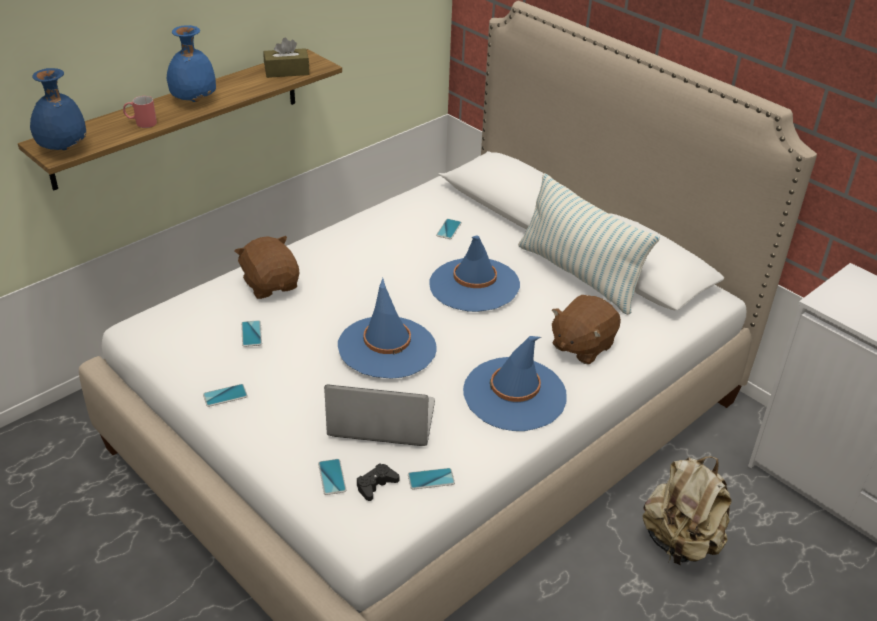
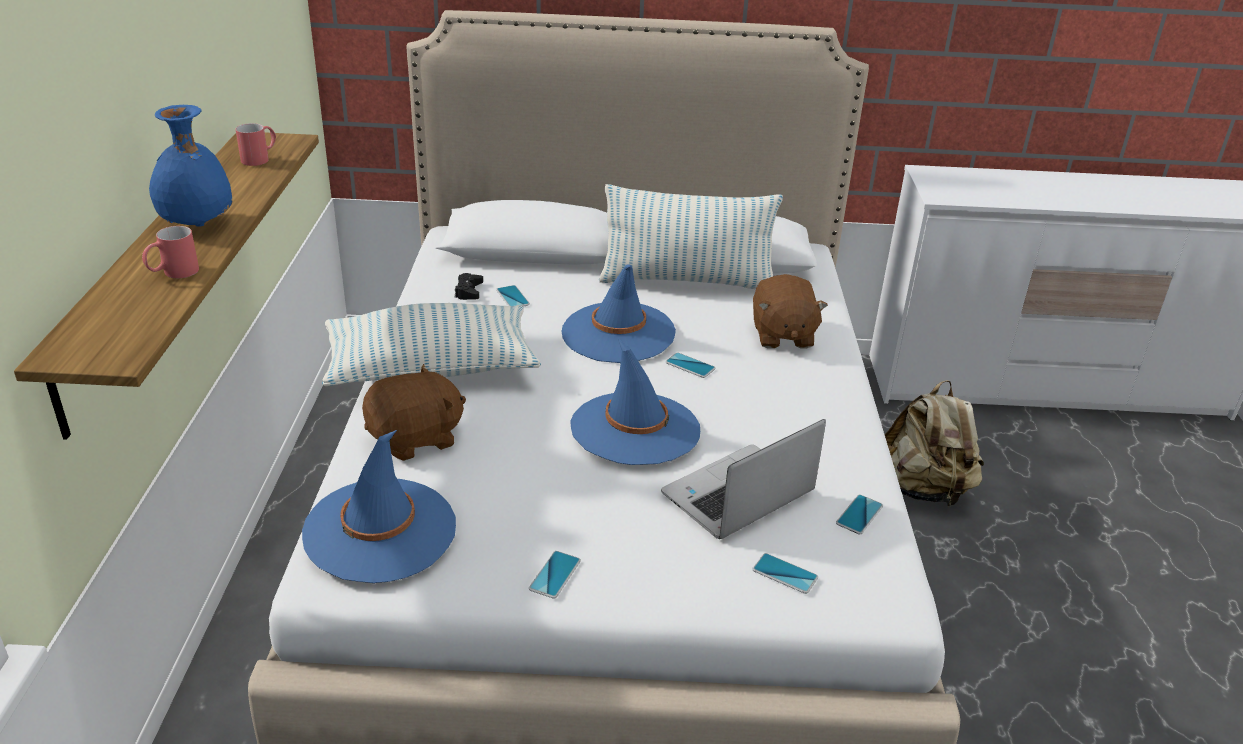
camera: 45 degrees left, 5 degrees down
blue vase [30,68,86,150] -> none
brown plush toy [235,236,299,299] -> brown plush toy turned 135 degrees clockwise [362,364,466,461]
phone [241,320,262,347] -> phone moved to [665,352,715,378]
brown tissue box [264,38,309,78] -> red mug [235,123,276,166]
black game controller [357,463,399,501] -> black game controller moved to [455,273,483,300]
blue hat [463,336,567,431] -> blue hat moved to [302,430,456,583]
none -> pillow [322,303,541,386]

